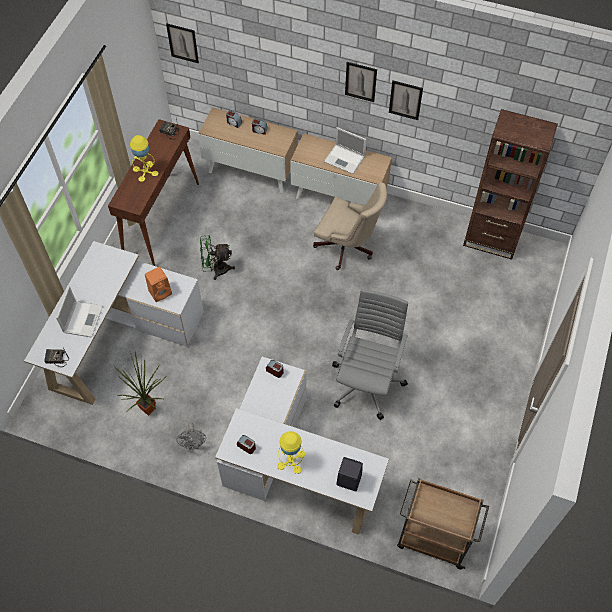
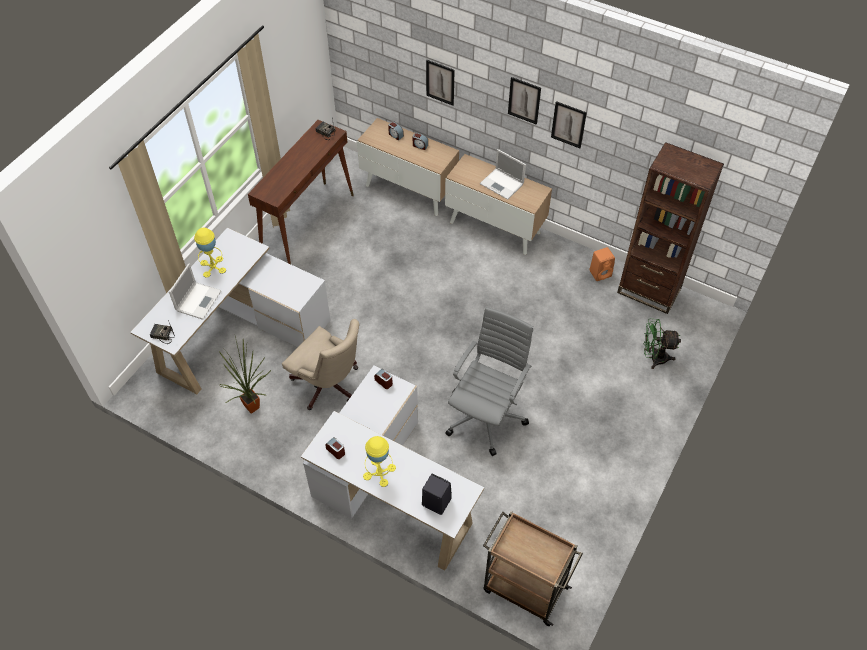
camera: 10 degrees right, 5 degrees down
yellow table lamp [130,135,158,182] -> yellow table lamp moved to [194,228,226,278]
orange speaker [145,267,172,302] -> orange speaker moved to [589,247,615,281]
picture [166,24,199,63] -> picture moved to [426,60,455,106]
grey fan [177,422,206,450] -> none
green fan [200,235,235,280] -> green fan moved to [644,319,681,369]
beige office chair [313,182,387,270] -> beige office chair moved to [282,319,360,410]

